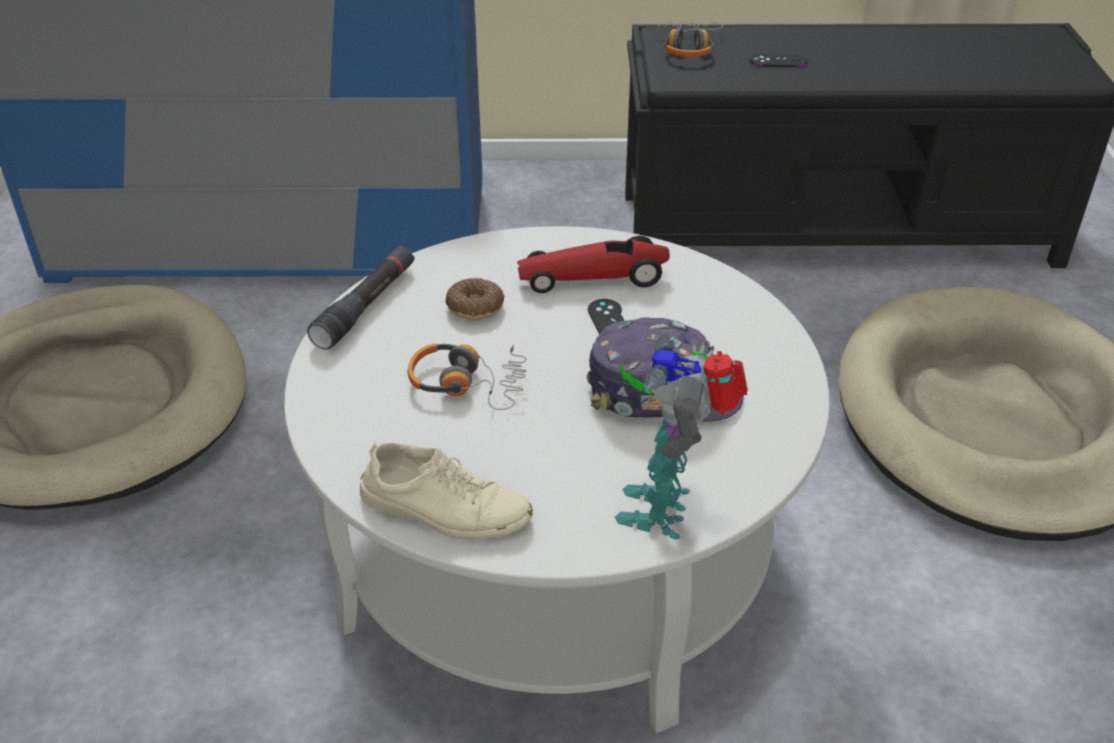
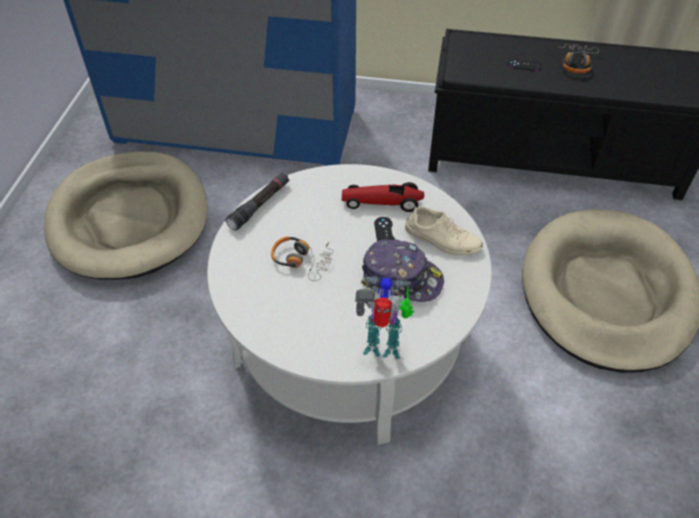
camera: 10 degrees right, 10 degrees up
beige shoe [360,441,533,540] -> beige shoe moved to [405,206,483,255]
donut [445,278,505,320] -> none
toy robot [615,332,748,540] -> toy robot turned 75 degrees clockwise [355,276,414,359]
headphones [655,21,723,57] -> headphones moved to [560,44,599,73]

